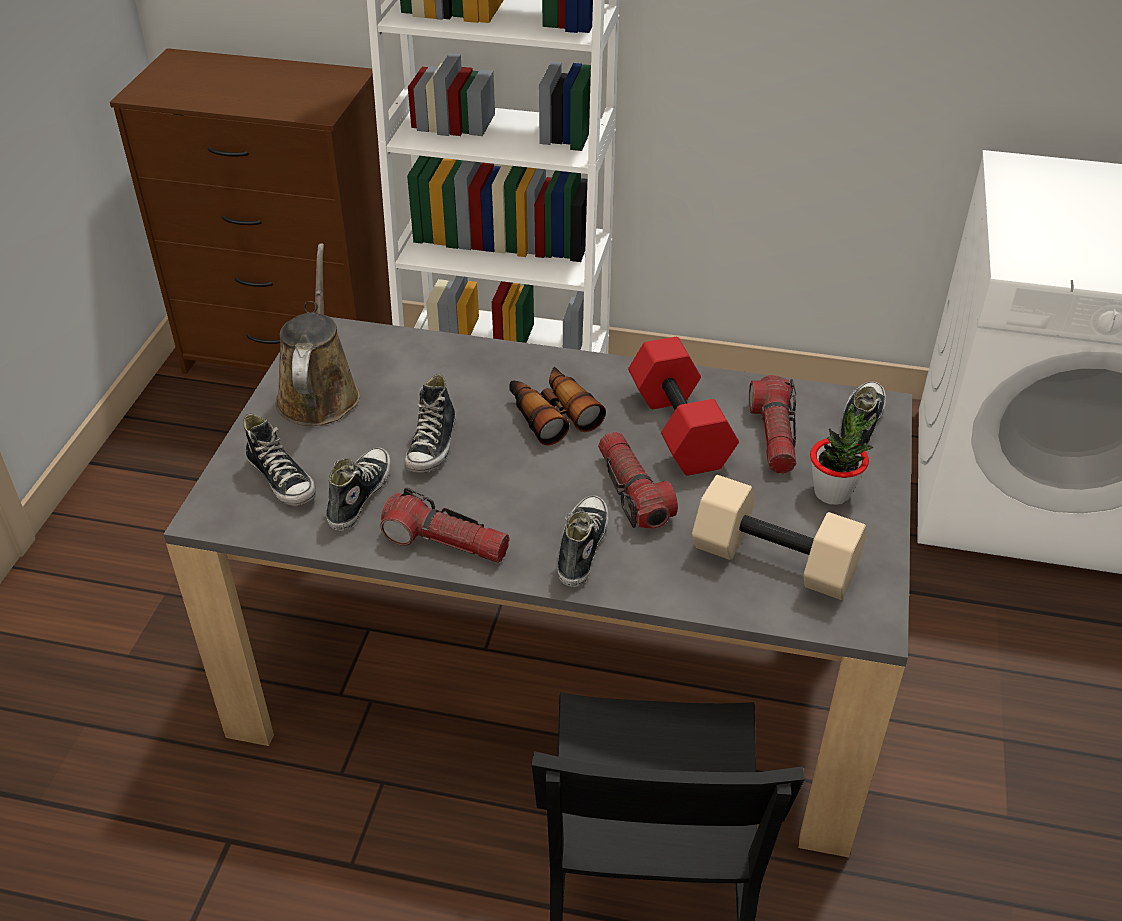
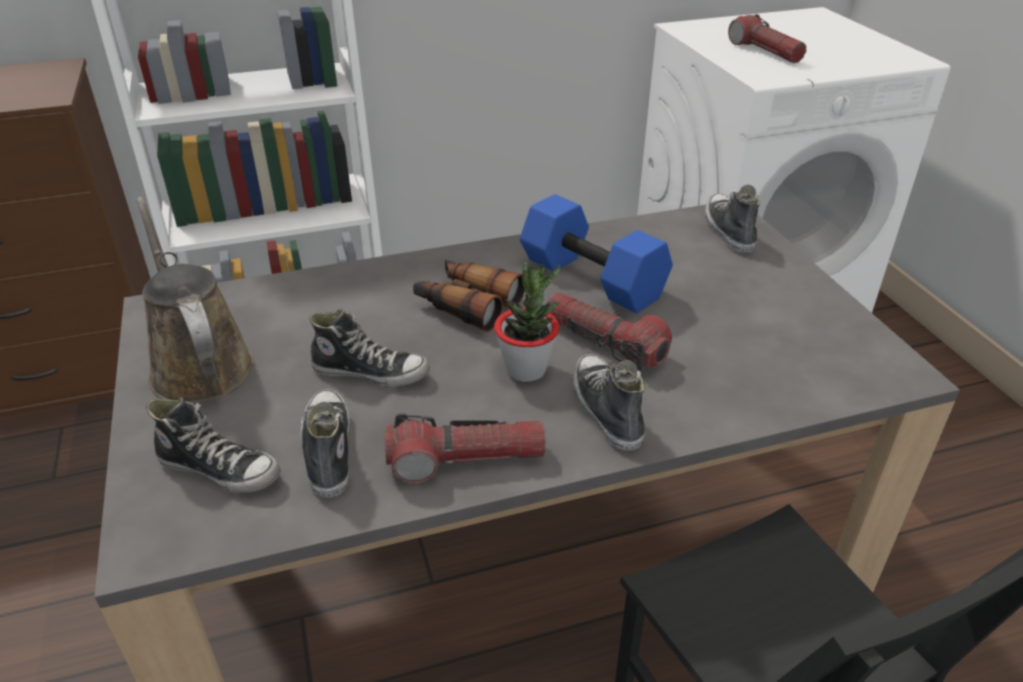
camera: 30 degrees left, 5 degrees down
shoe [405,374,456,473] -> shoe turned 60 degrees counterclockwise [309,309,430,388]
red dumbbell [628,337,739,476] -> blue dumbbell [520,194,673,313]
beige dumbbell [692,475,866,600] -> none
flashlight [749,375,796,473] -> flashlight moved to [728,14,806,63]
potted plant [810,404,877,505] -> potted plant moved to [494,262,560,382]

